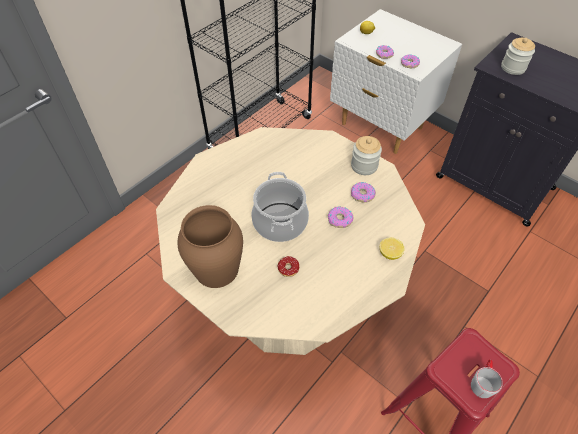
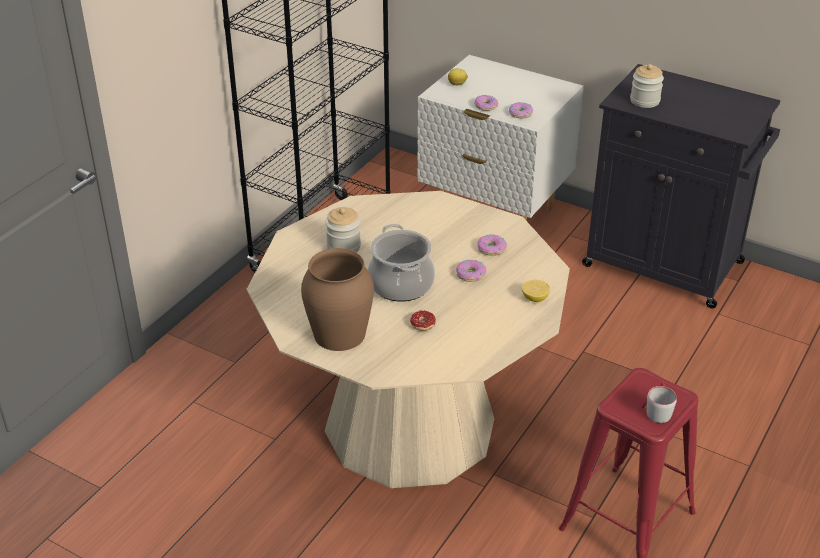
camera: 10 degrees left, 15 degrees down
jar [351,136,382,175] -> jar moved to [325,207,361,252]

